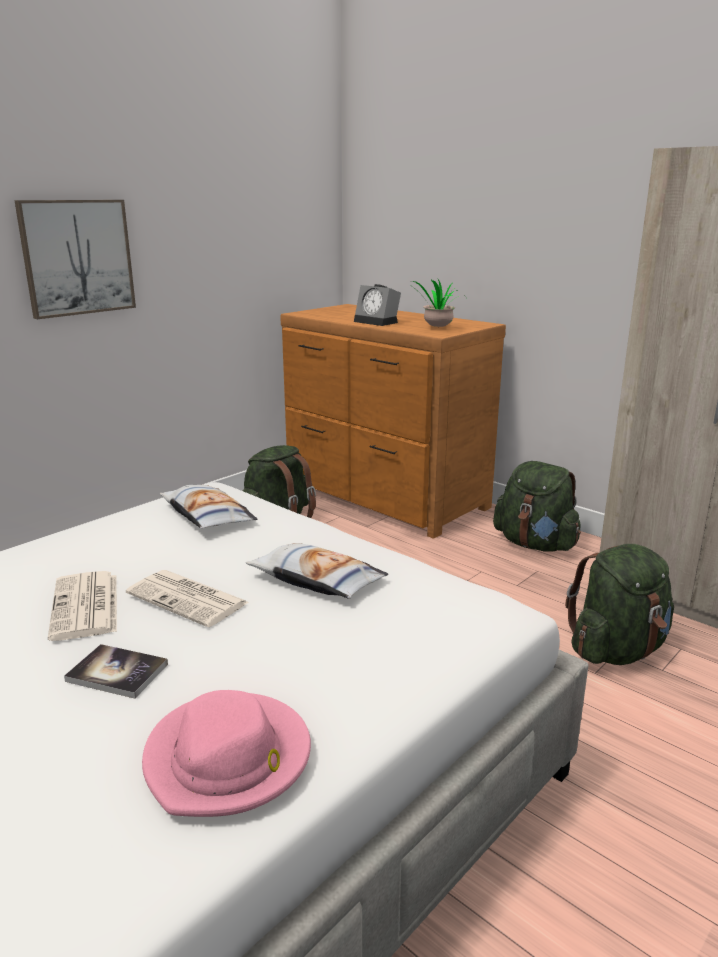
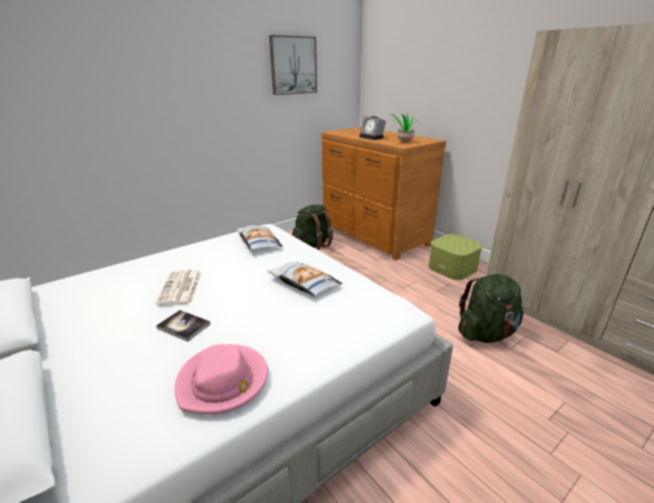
camera: 10 degrees right, 5 degrees up
picture [14,200,136,319] -> picture moved to [269,35,317,95]
newspaper [126,570,250,627] -> none
green backpack [493,461,581,552] -> storage box [429,234,482,280]

